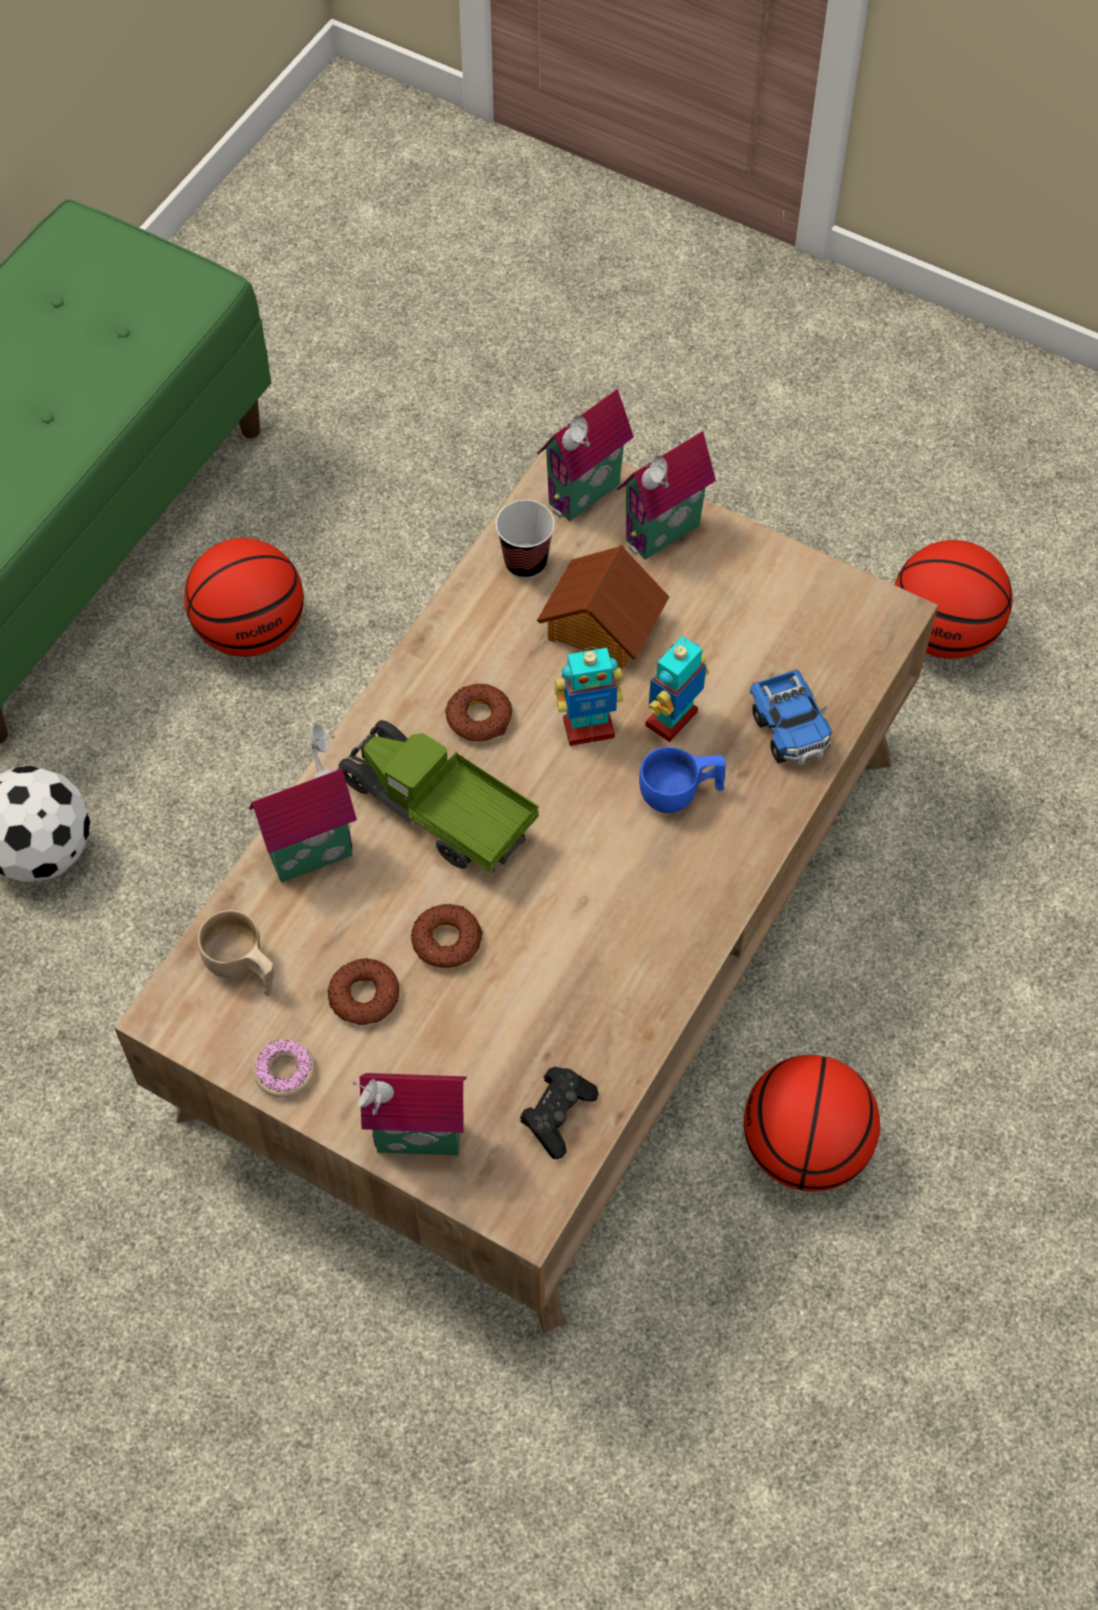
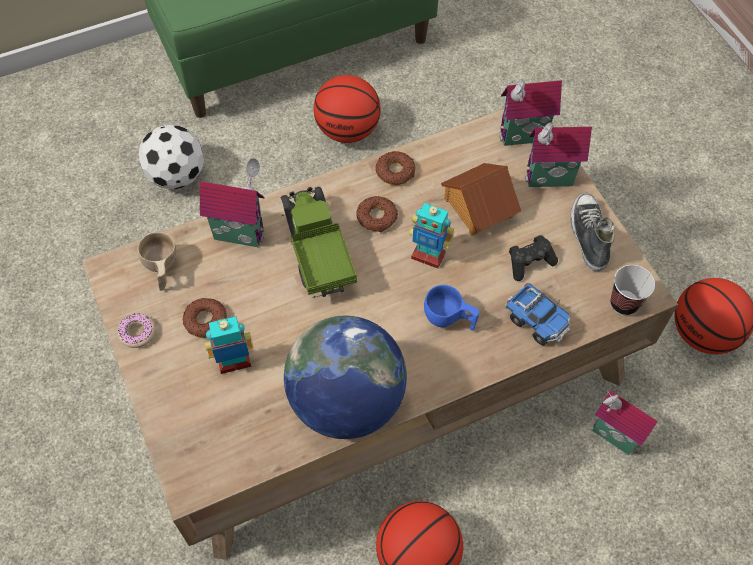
camera: 35 degrees right, 0 degrees up
toy house [353,1073,467,1155] -> toy house moved to [592,390,658,455]
donut [411,904,483,968] -> donut moved to [376,151,415,185]
cup [496,500,555,579] -> cup moved to [610,265,655,315]
black game controller [520,1067,598,1159] -> black game controller moved to [509,235,558,281]
toy robot [645,636,709,742] -> toy robot moved to [205,316,253,374]
toy truck [750,669,832,766] -> toy truck turned 60 degrees counterclockwise [505,283,571,346]
none -> globe [284,316,407,439]
none -> shoe [570,193,615,271]

